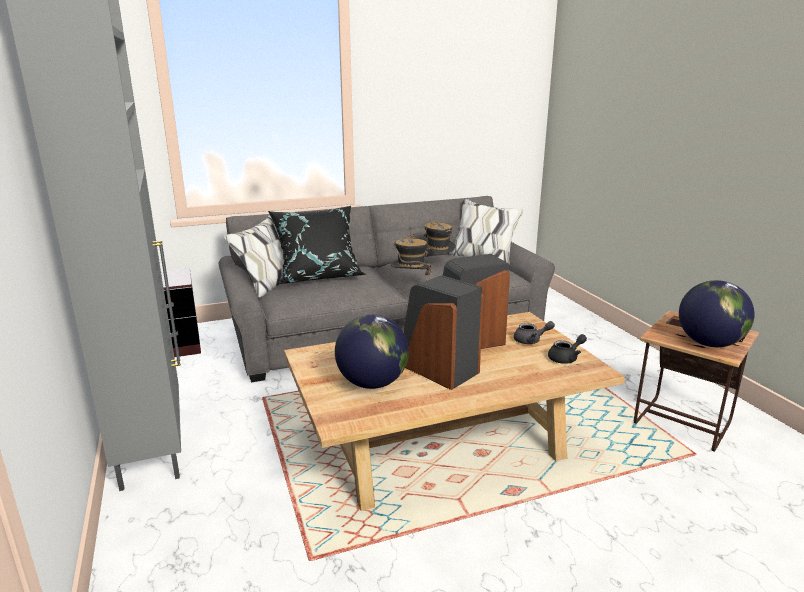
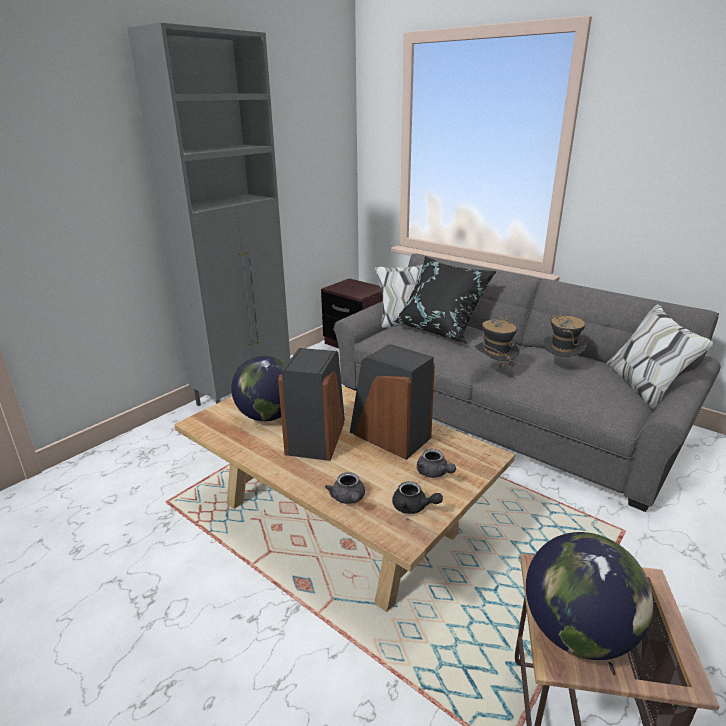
camera: 60 degrees right, 5 degrees up
none -> grey teapot [325,472,365,504]

